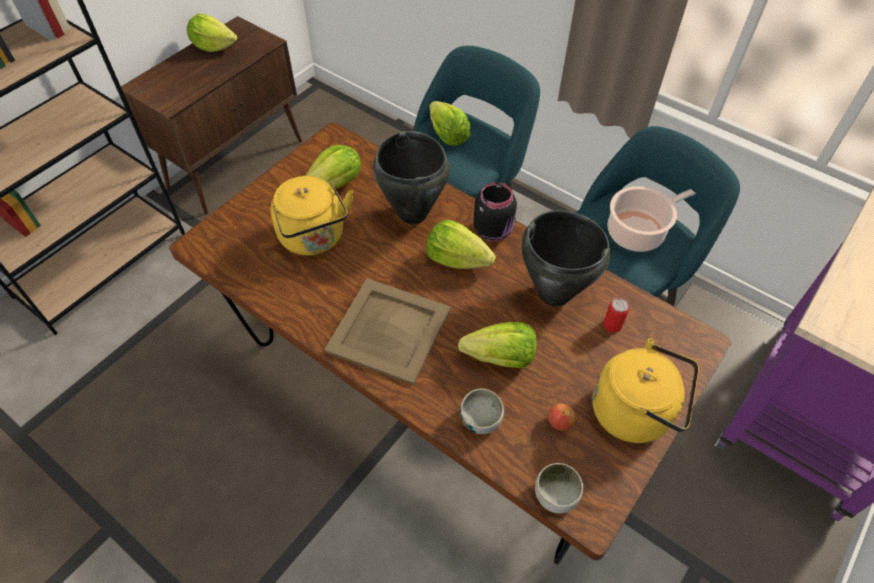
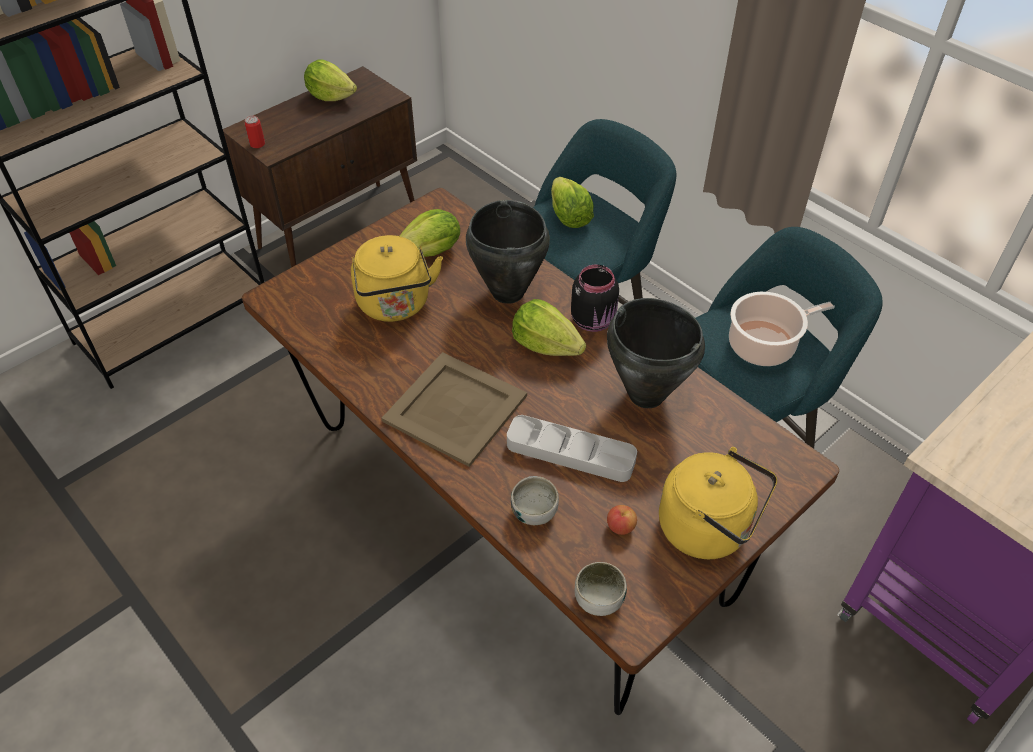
camera: 10 degrees right, 5 degrees down
lettuce [458,322,537,368] -> grey tray [507,415,637,482]
can [603,298,629,333] -> can moved to [245,116,265,148]

